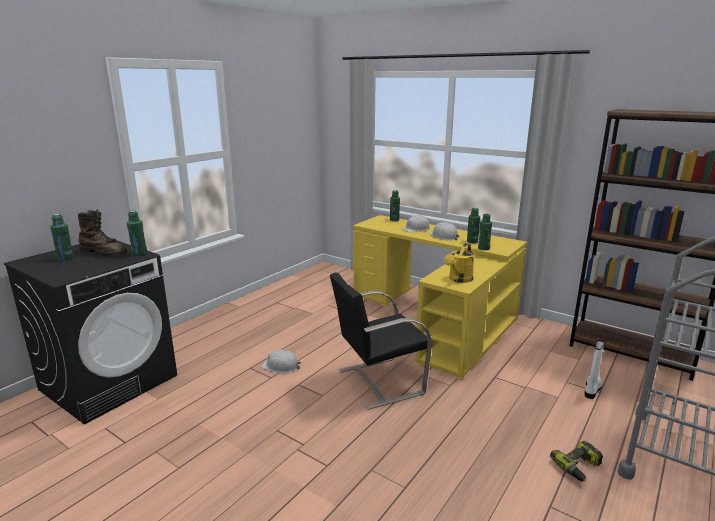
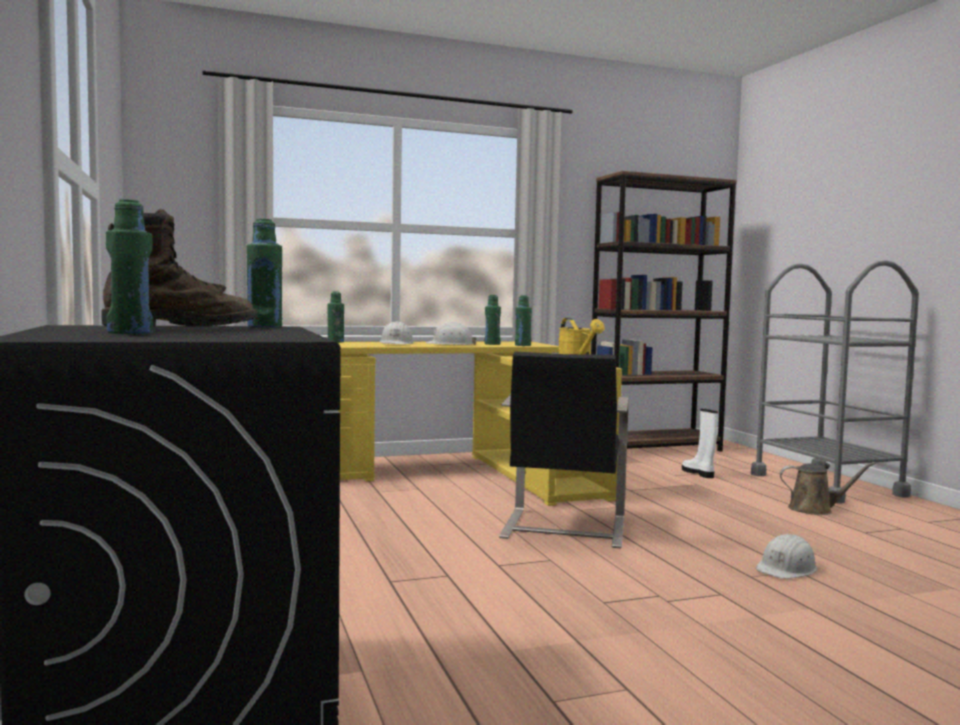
camera: 55 degrees left, 15 degrees down
white hard hat [261,350,301,373] -> white hard hat moved to [756,533,817,579]
power drill [550,441,603,482] -> brown watering can [780,462,876,515]

